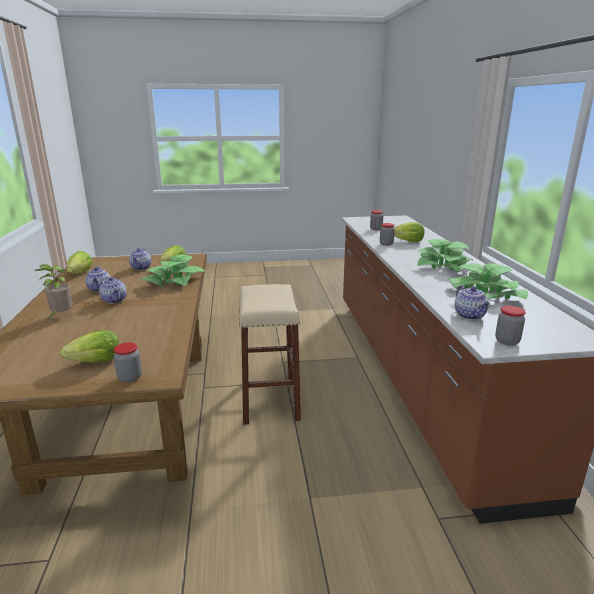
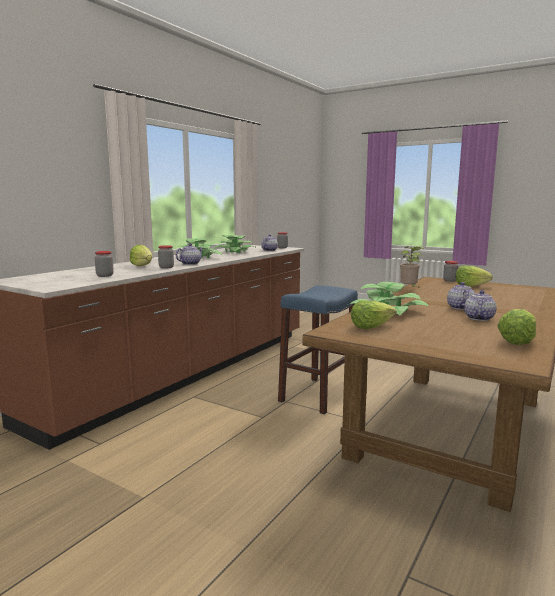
camera: 140 degrees left, 10 degrees down
potted plant [34,264,72,320] -> potted plant moved to [400,246,424,287]
teapot [129,248,151,270] -> teapot moved to [176,243,203,265]
beige stool [239,284,301,425] -> blue stool [278,285,358,414]

